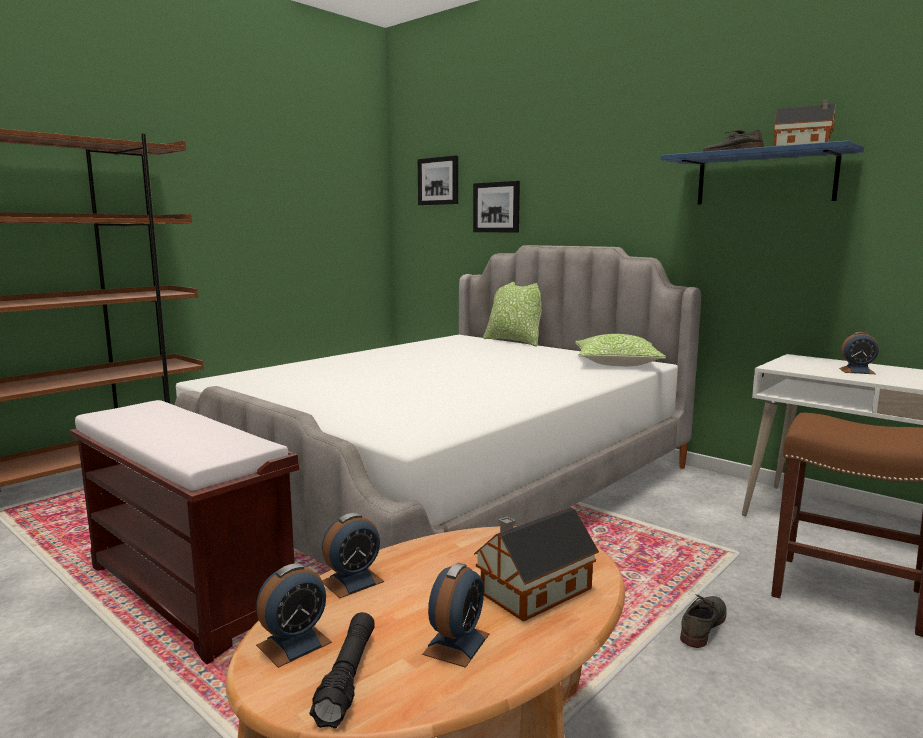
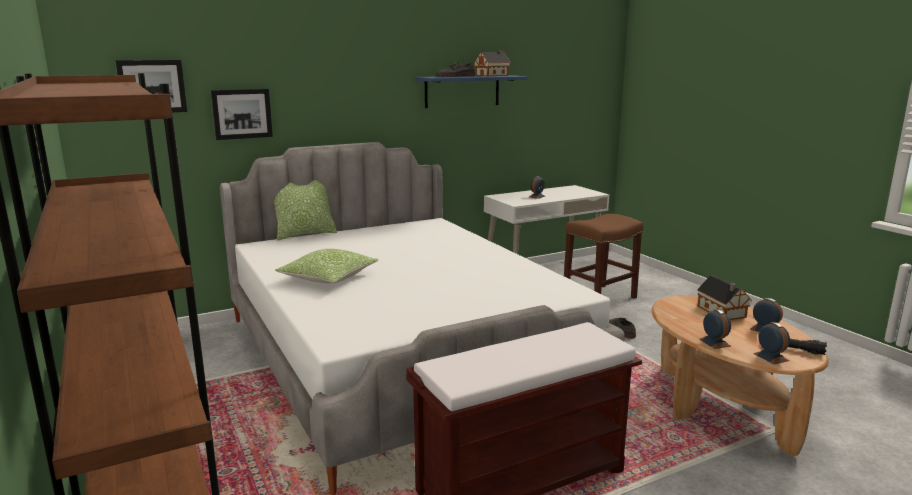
camera: 70 degrees left, 5 degrees up
pillow [575,334,666,366] -> pillow moved to [275,249,379,283]

